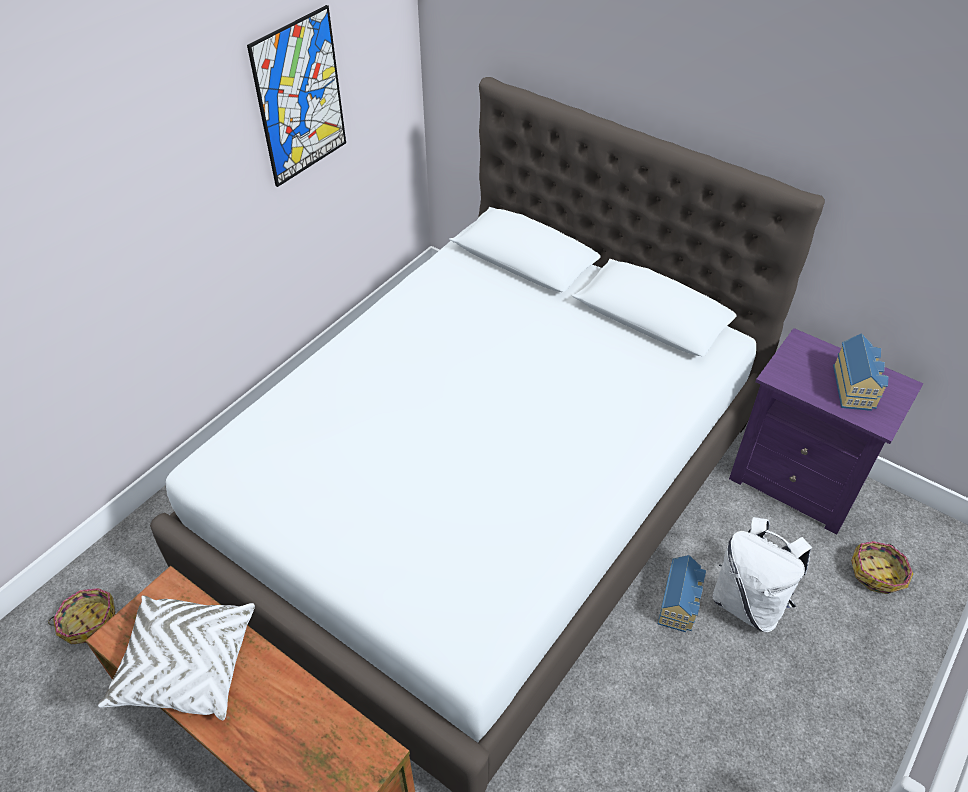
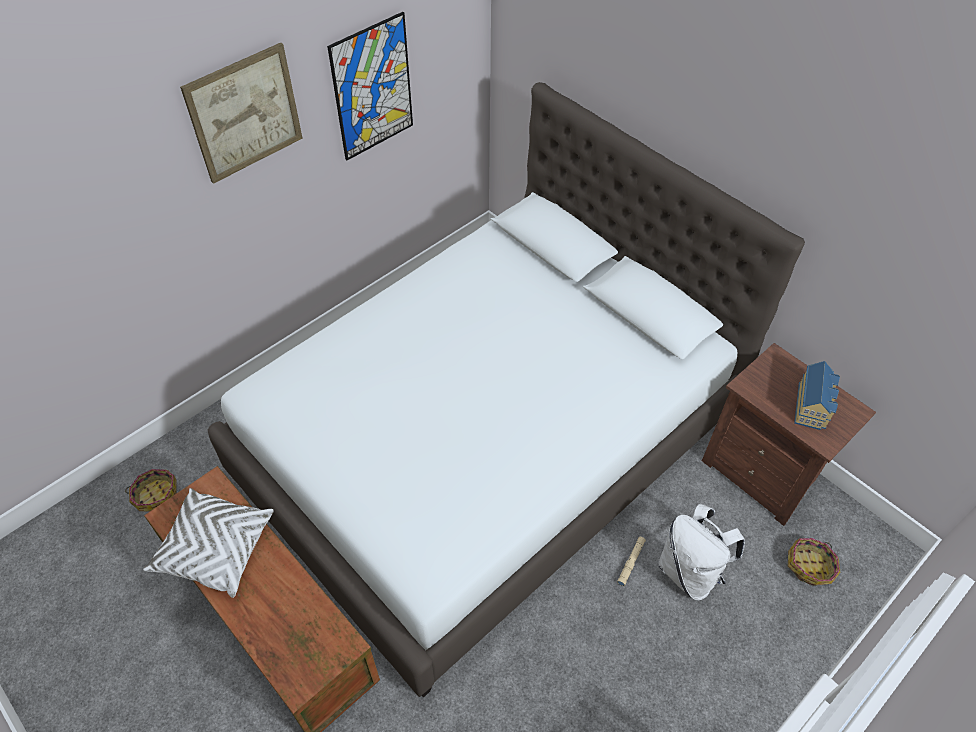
camera: 10 degrees right, 5 degrees up
toy house [658,555,706,632] -> beige flashlight [617,537,646,586]
purple nightstand [729,328,924,535] -> brown nightstand [702,343,876,526]
none -> picture [180,43,302,184]

